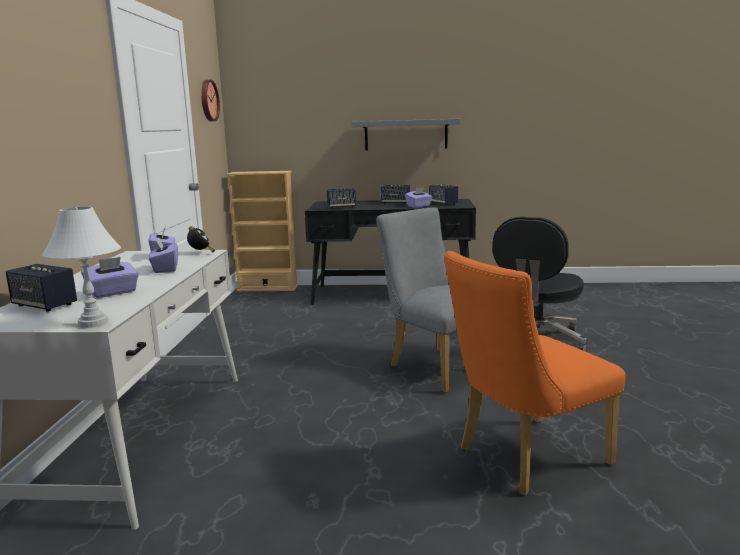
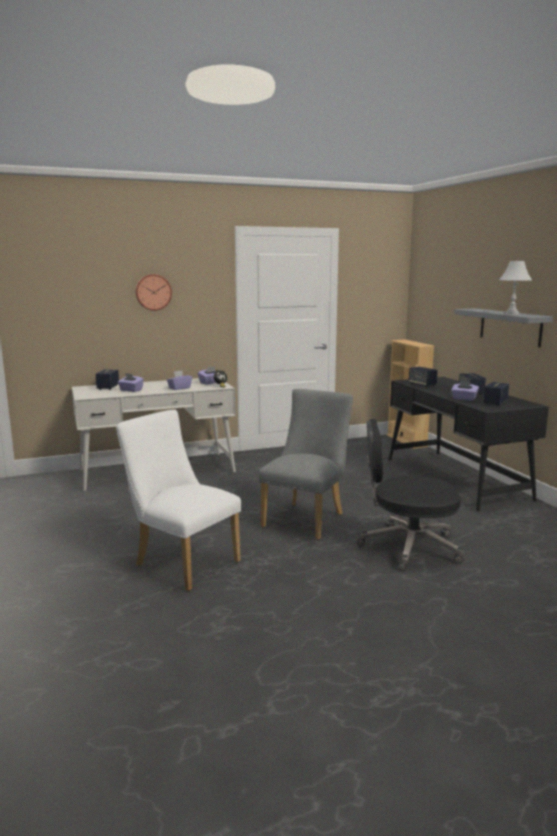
camera: 65 degrees right, 0 degrees up
white table lamp [42,207,121,328] -> white table lamp moved to [499,260,532,314]
wall clock [201,80,220,121] -> wall clock moved to [135,274,172,311]
orange chair [444,251,626,496] -> white chair [116,410,241,591]

